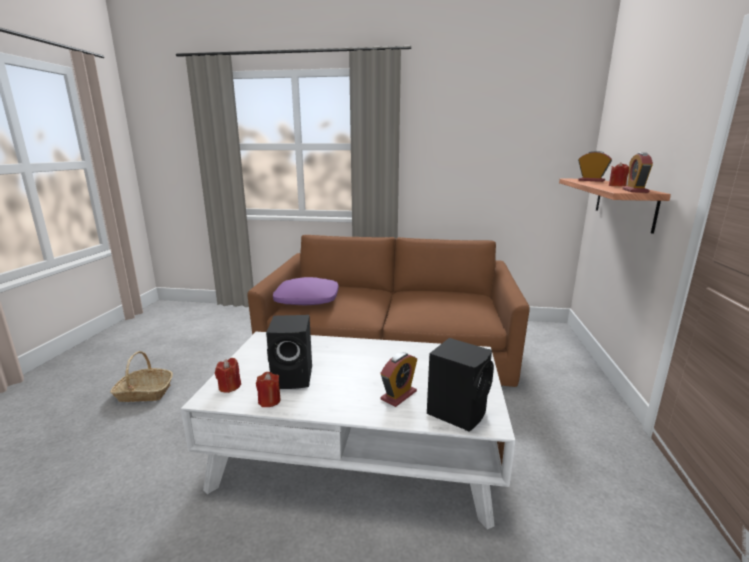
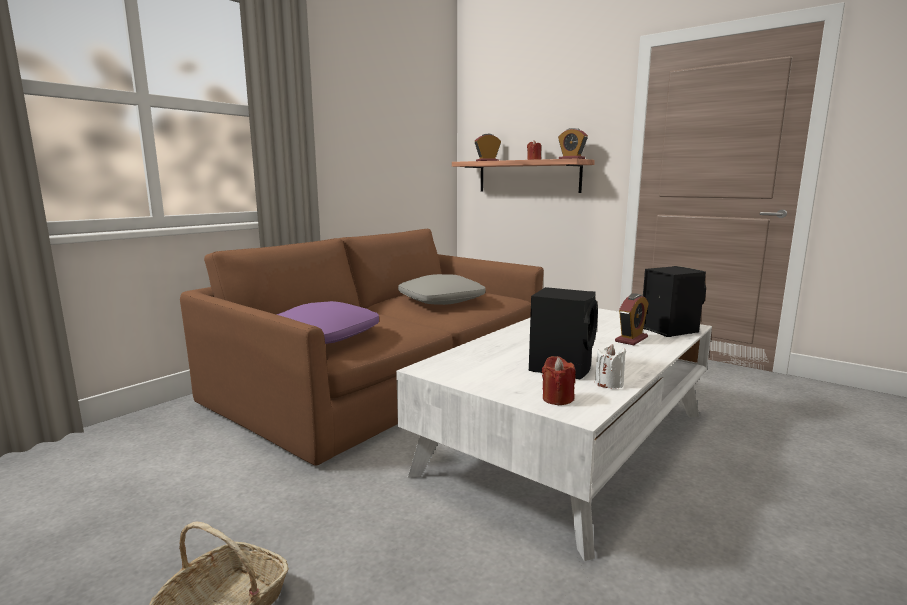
camera: 60 degrees left, 5 degrees down
red candle [256,372,281,407] -> white candle [595,344,626,389]
alarm clock [380,352,417,407] -> alarm clock turned 60 degrees clockwise [615,293,649,345]
none -> grey pillow [398,274,486,305]

